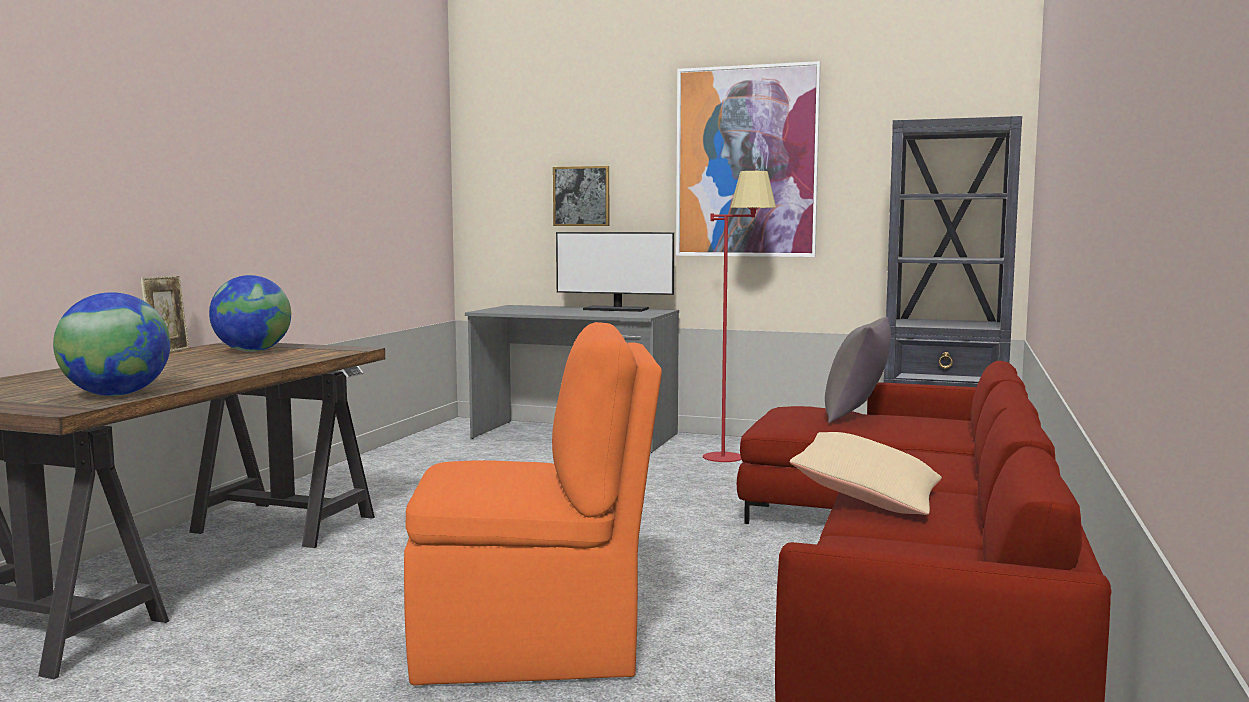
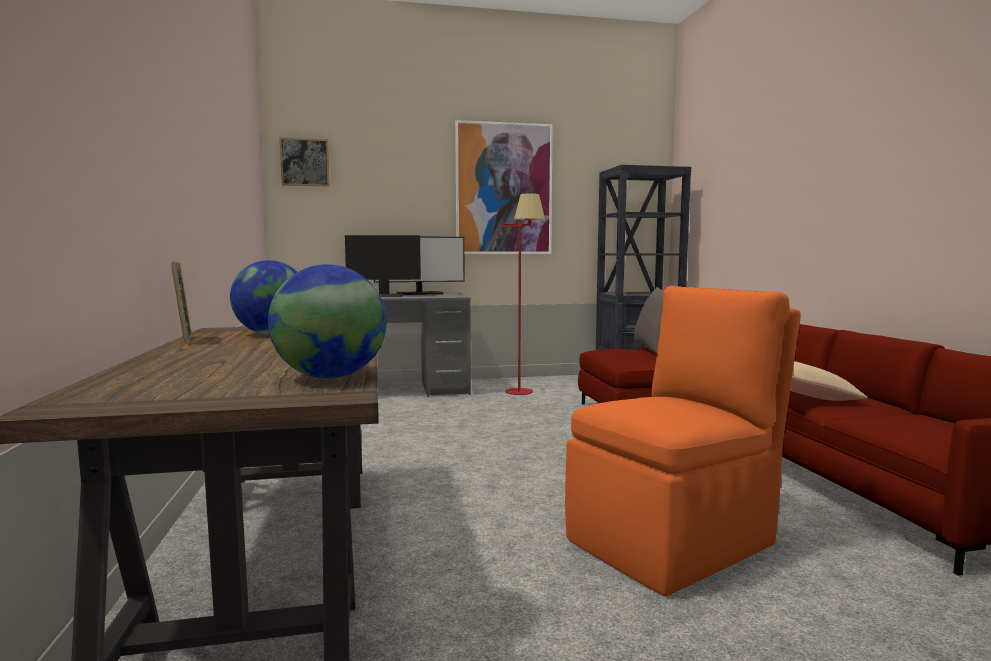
camera: 30 degrees left, 0 degrees up
picture [553,166,609,226] -> picture moved to [280,138,330,186]
none -> monitor [345,235,421,297]

